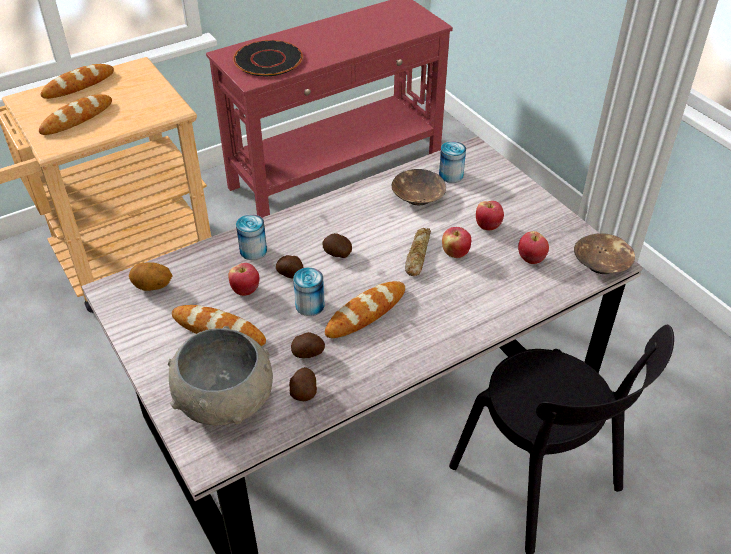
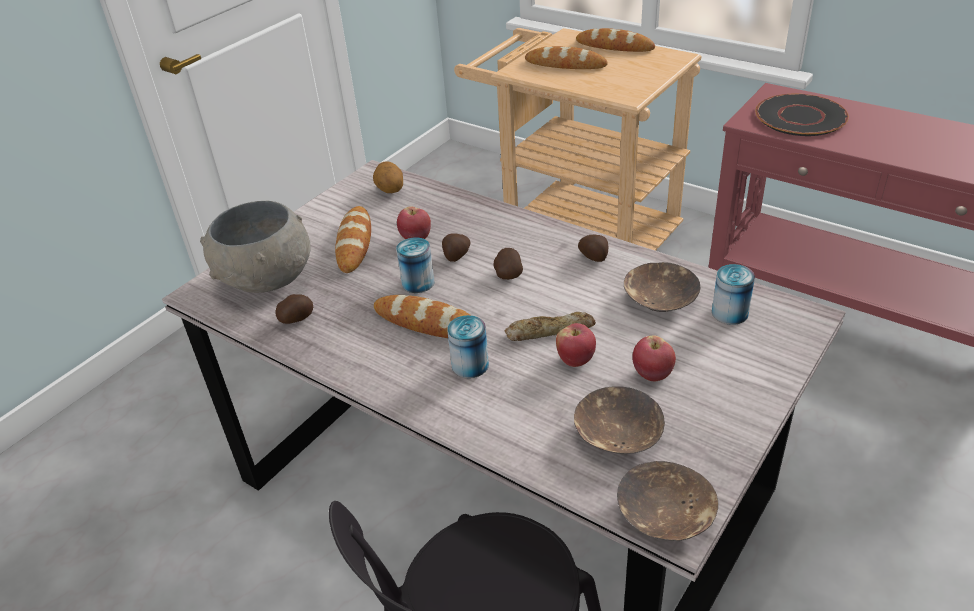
camera: 70 degrees right, 5 degrees down
can [236,214,267,260] -> can moved to [447,315,489,378]
potato [291,332,325,358] -> potato moved to [578,235,608,262]
apple [518,231,549,264] -> brown bowl [574,386,665,454]

